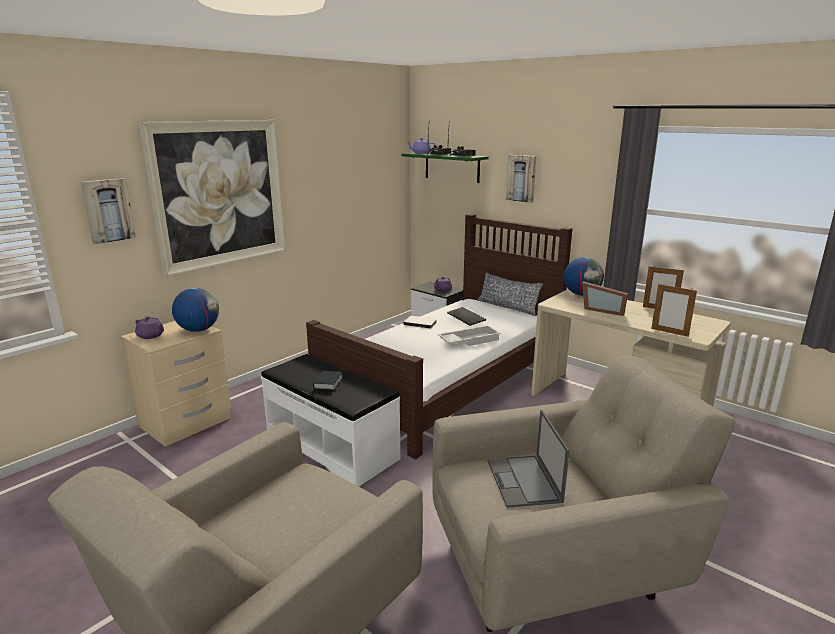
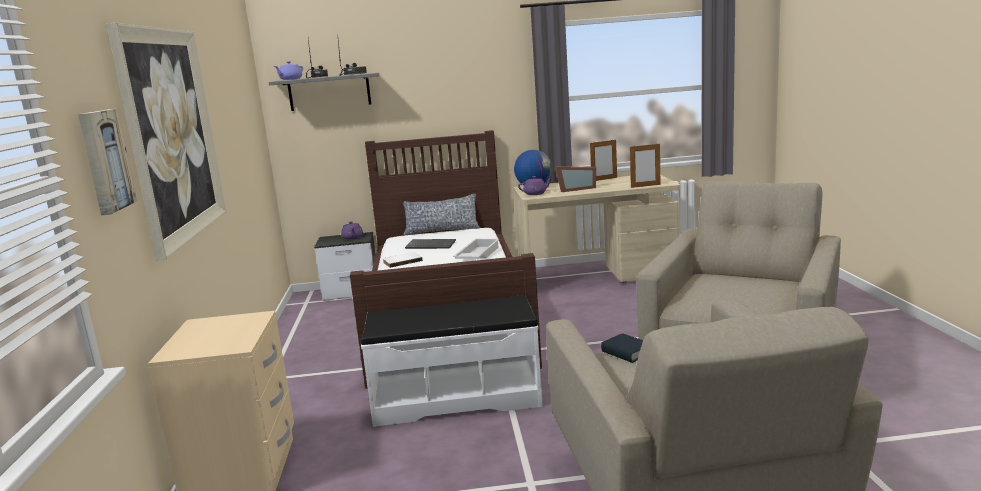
camera: 45 degrees left, 5 degrees down
purple teapot [135,316,164,339] -> purple teapot moved to [518,176,552,195]
globe [172,288,219,332] -> none
book [313,371,343,390] -> book moved to [601,333,643,363]
green shelf [402,153,489,183] -> grey shelf [268,73,380,111]
laptop [487,410,570,508] -> none
picture [506,155,536,203] -> none

